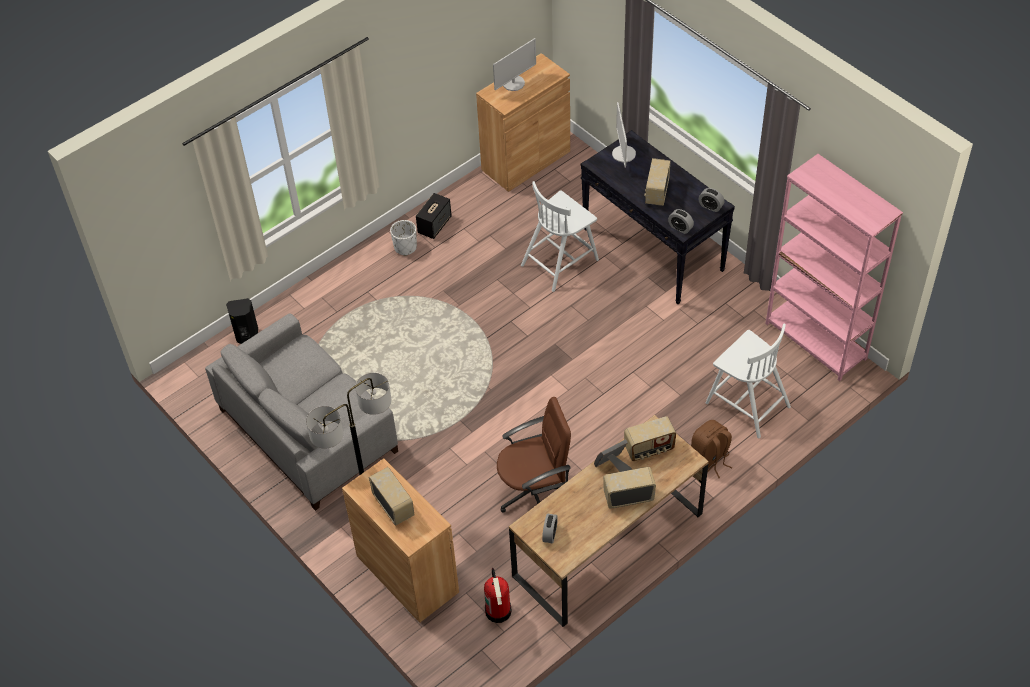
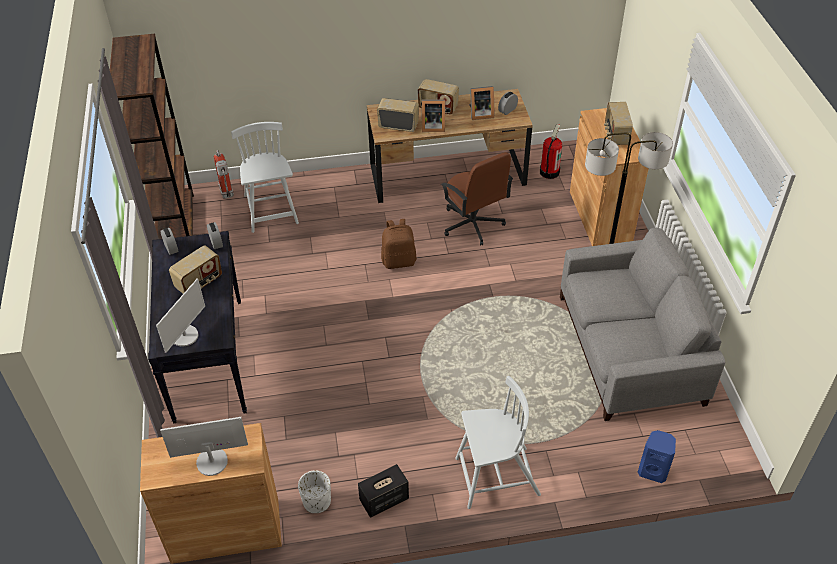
camera: 150 degrees left, 5 degrees down
black speaker [226,298,258,344] -> blue speaker [638,430,676,483]
white planter [390,220,417,256] -> white planter moved to [298,470,331,513]
brown office chair [497,397,571,513] -> brown office chair turned 135 degrees counterclockwise [441,152,513,245]
white chair [521,181,599,292] -> white chair moved to [455,376,541,509]
brown backpack [691,420,732,478] -> brown backpack moved to [381,219,417,269]
pink bookcase [766,154,903,381] -> brown bookcase [110,34,194,239]
none -> fire extinguisher [214,150,234,199]
none -> picture frame [469,86,494,120]

